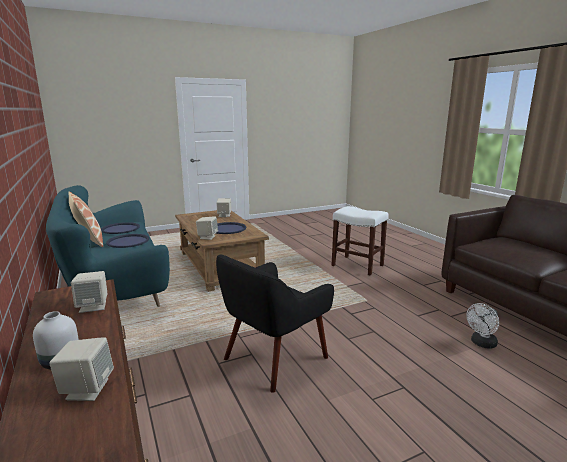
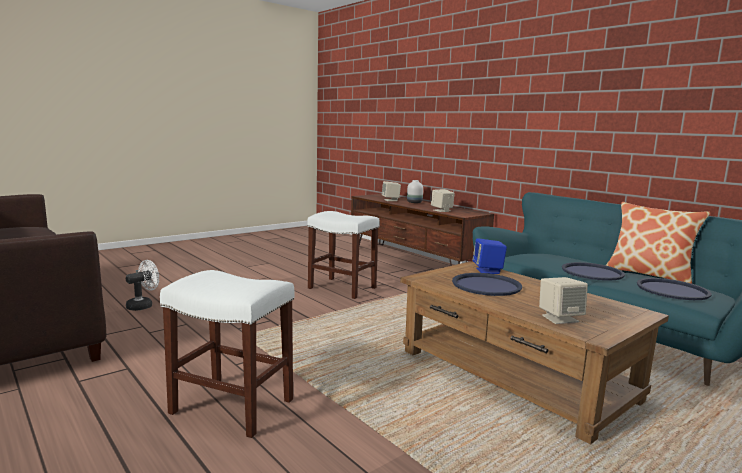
camera: 165 degrees right, 5 degrees down
beige speaker [196,217,218,240] -> blue speaker [473,238,507,274]
black armchair [216,255,334,393] -> white stool [307,211,380,299]

